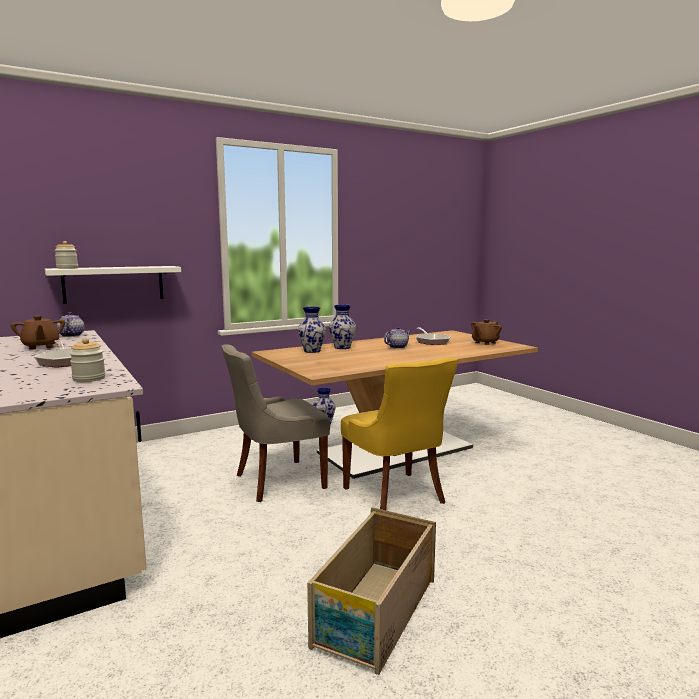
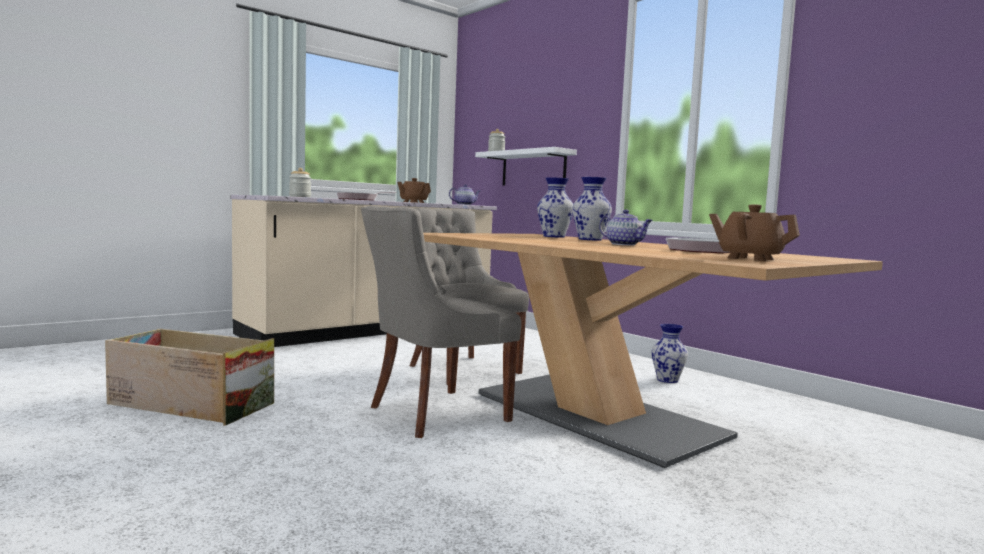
camera: 80 degrees right, 5 degrees down
yellow chair [341,358,459,510] -> grey chair [361,206,521,438]

